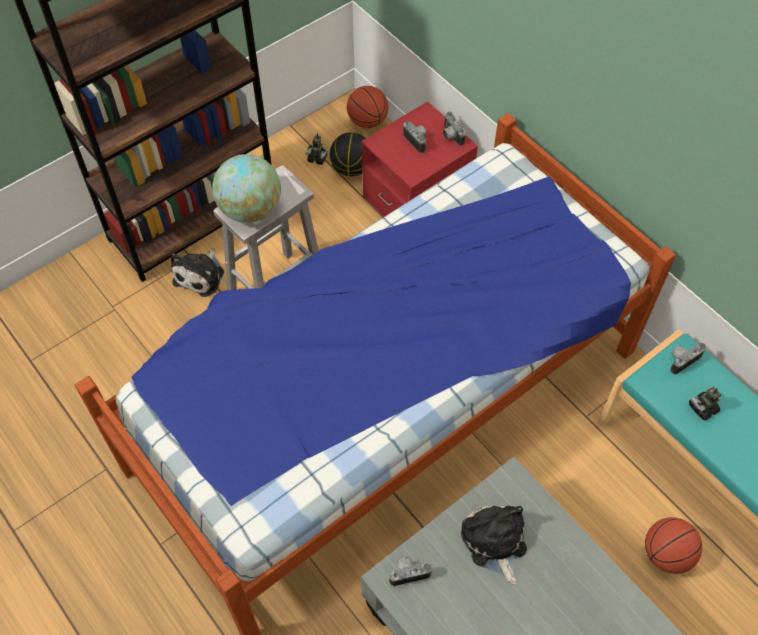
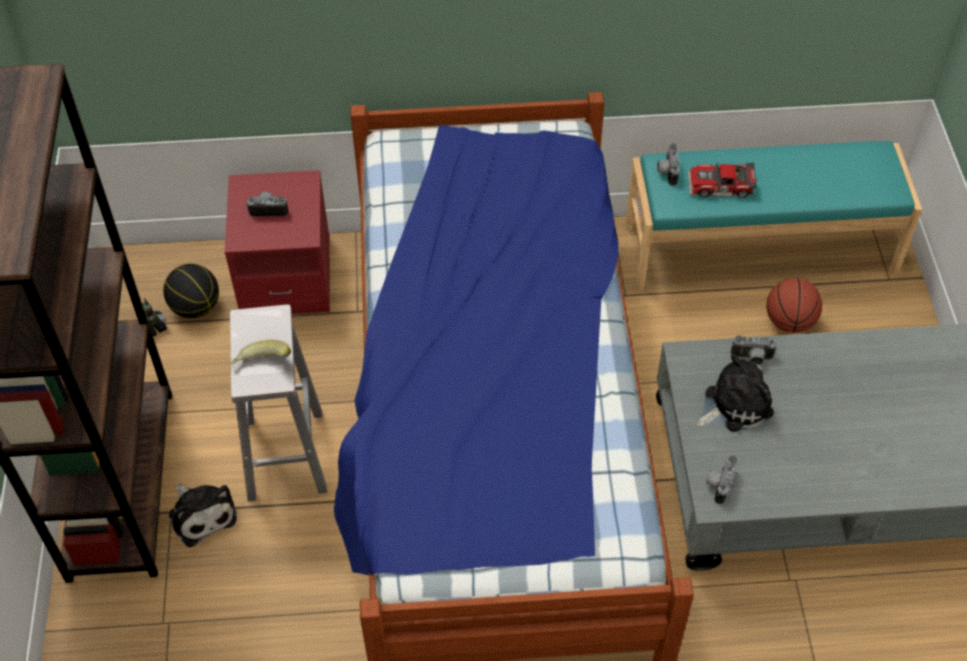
camera: 55 degrees left, 5 degrees down
globe [212,154,281,223] -> banana [229,340,291,364]
basketball [347,86,389,128] -> none
camera [443,111,466,146] -> camera moved to [731,335,777,365]
plush toy [461,505,527,585] -> plush toy turned 135 degrees clockwise [696,353,774,432]
toy robot [689,387,721,421] -> toy car [688,162,757,198]

